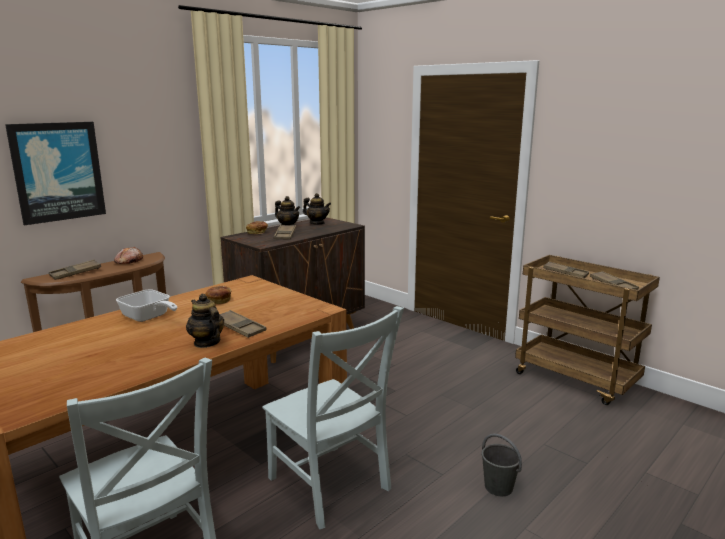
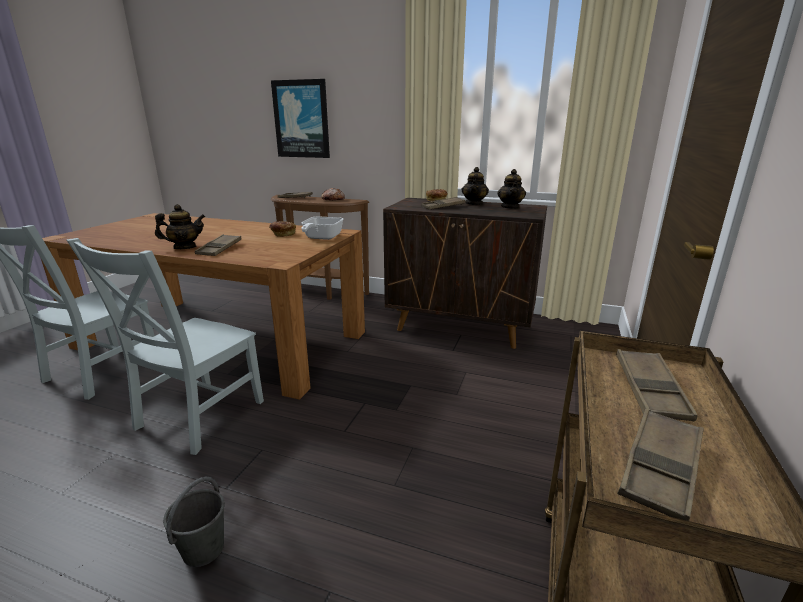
camera: 65 degrees right, 5 degrees up
frying pan [116,290,177,322] -> frying pan moved to [301,217,343,240]
teapot [186,294,224,348] -> teapot turned 45 degrees clockwise [155,204,205,249]

